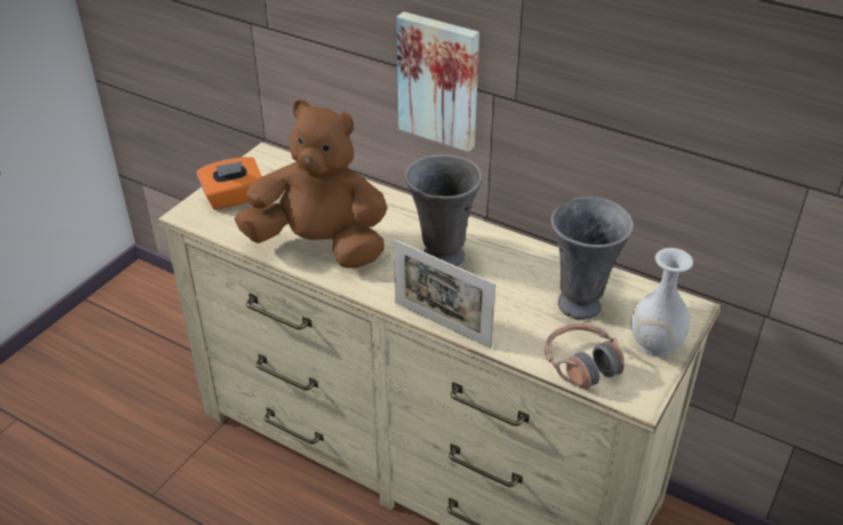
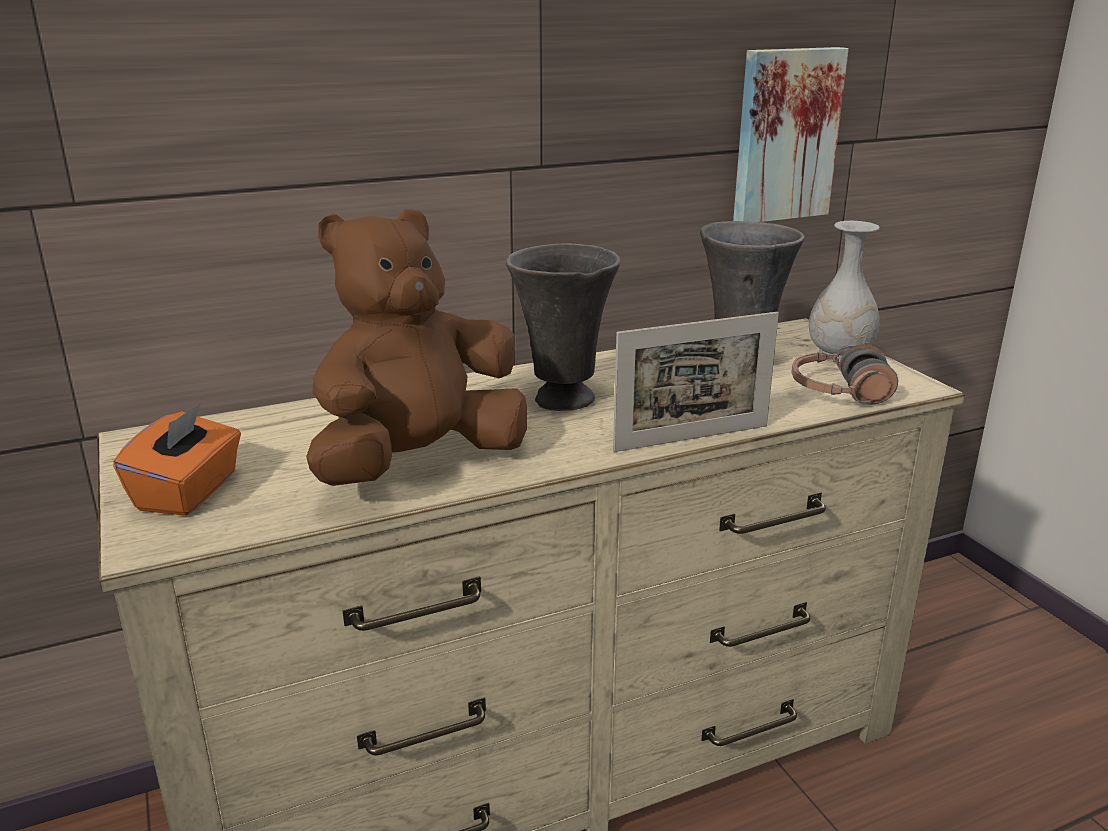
camera: 55 degrees left, 15 degrees down
picture [397,12,479,152] -> picture moved to [733,47,849,222]

